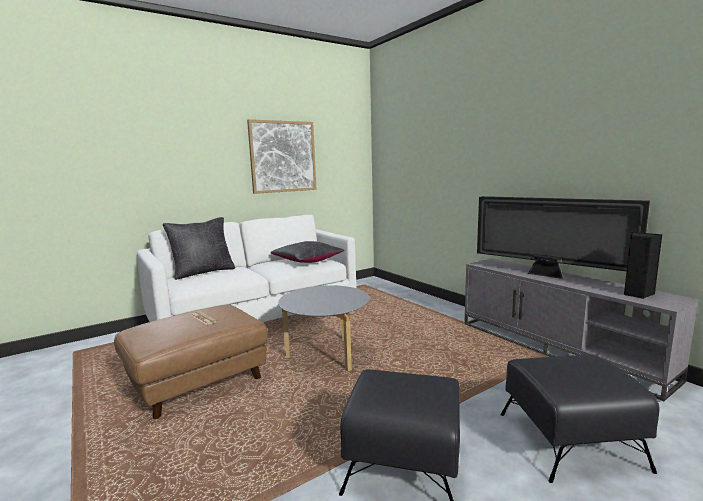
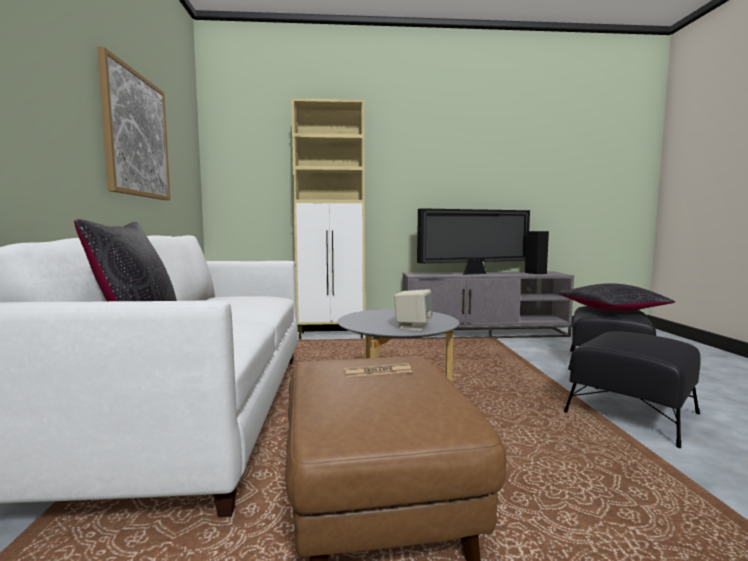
camera: 60 degrees left, 5 degrees down
black pillow [270,241,344,263] -> black pillow moved to [559,283,675,311]
none -> beige cabinet [291,98,365,340]
none -> beige speaker [394,290,433,331]

